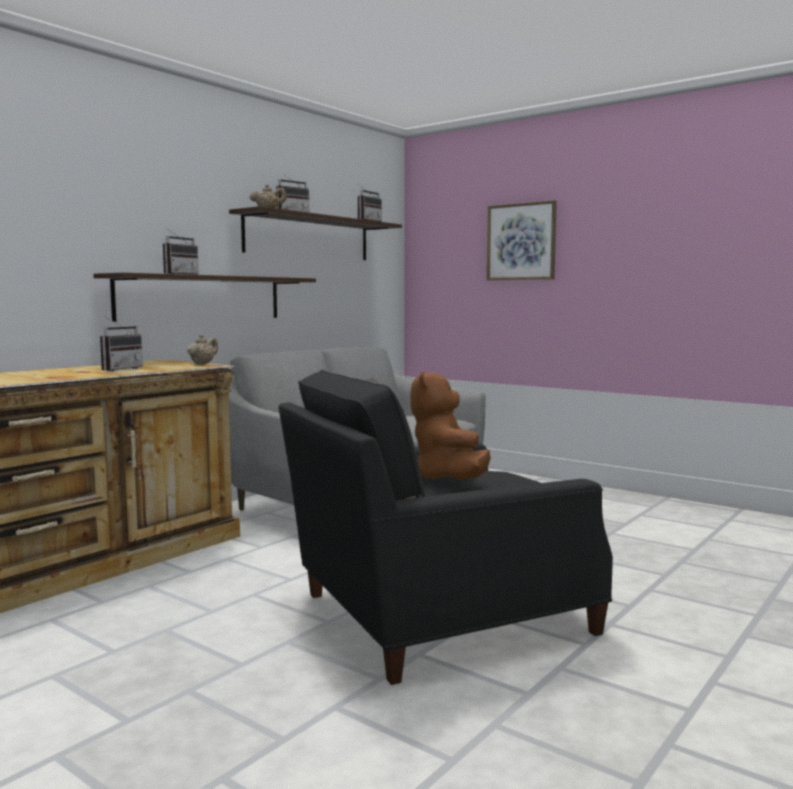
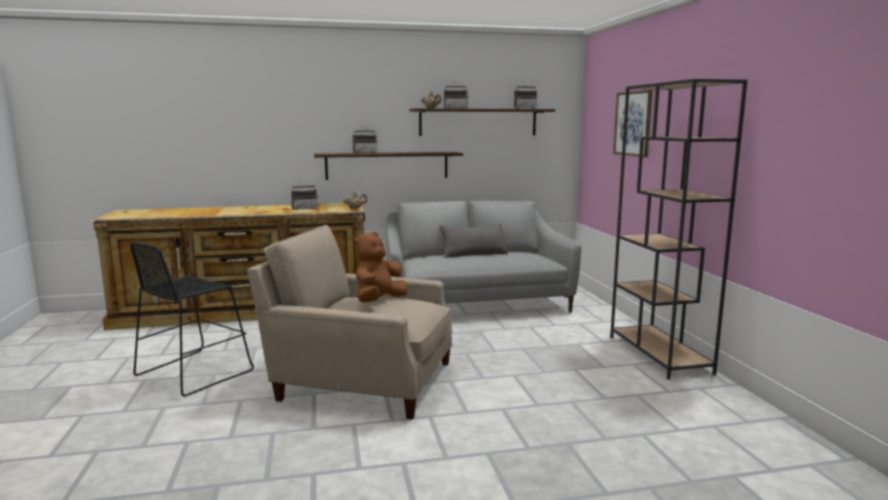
camera: 40 degrees right, 5 degrees up
black armchair [279,370,613,685] -> beige armchair [247,225,452,419]
none -> black stool [130,242,254,396]
none -> bookcase [610,79,747,380]

